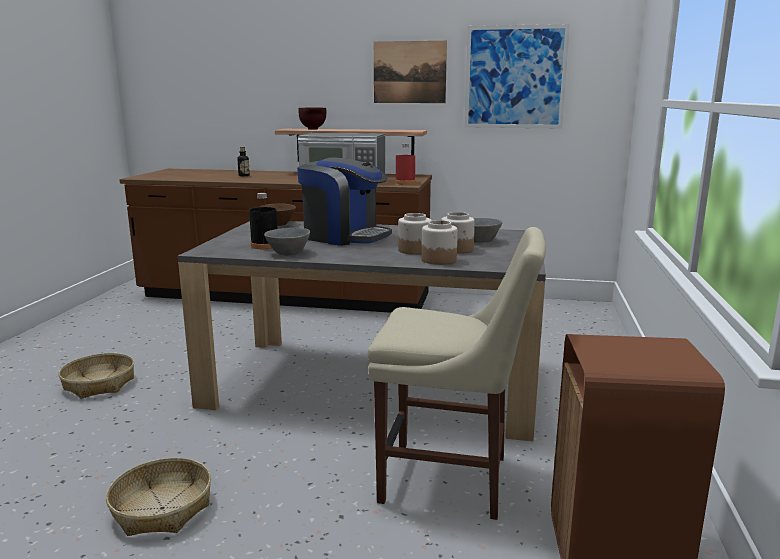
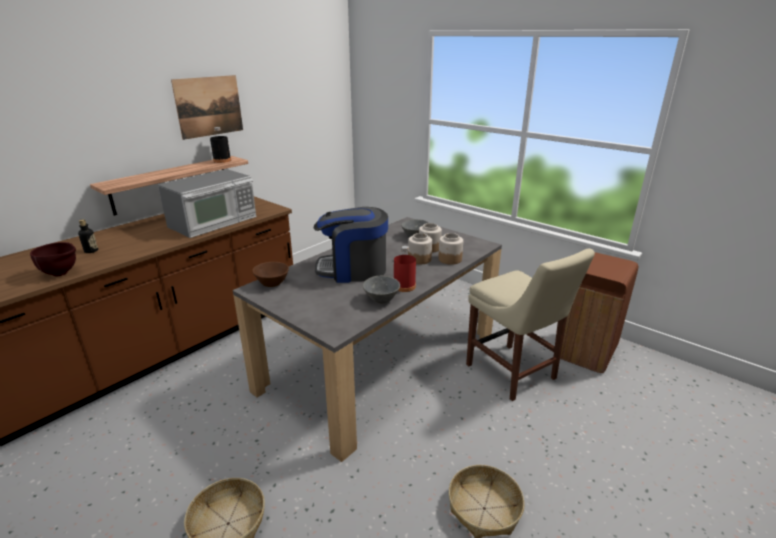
camera: 60 degrees left, 10 degrees up
black bottle [249,193,277,249] -> black bottle moved to [210,127,231,163]
coffee machine [297,157,392,246] -> coffee machine turned 150 degrees counterclockwise [314,207,388,283]
brown bowl [298,108,326,130] -> brown bowl moved to [30,242,76,276]
beige chair [368,227,546,520] -> beige chair turned 105 degrees clockwise [466,249,595,401]
red bottle [395,144,415,185] -> red bottle moved to [394,246,416,292]
picture [464,24,570,128] -> none

